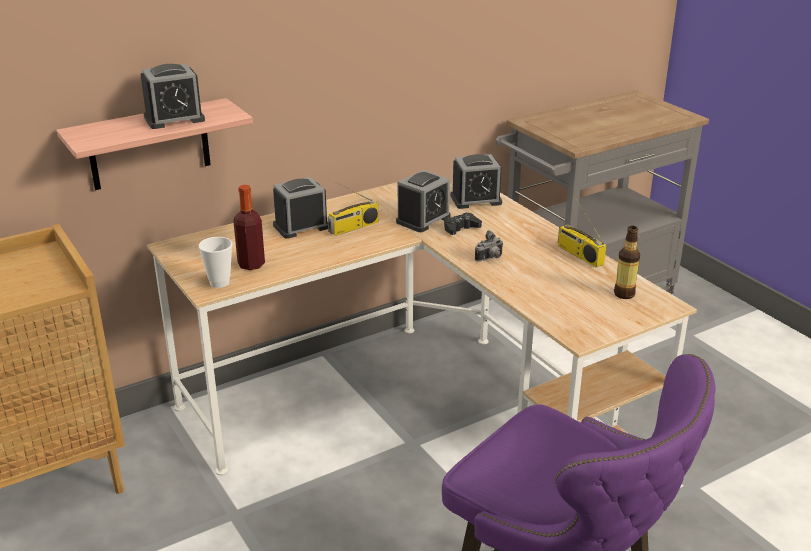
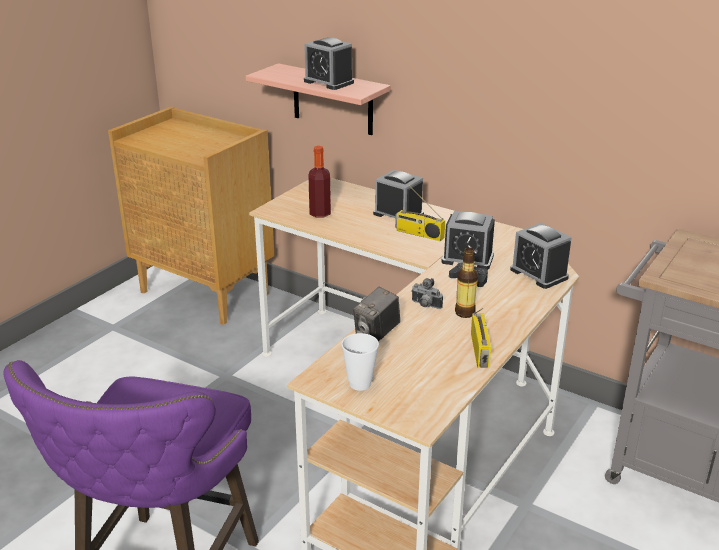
camera: 65 degrees right, 0 degrees up
cup [199,237,232,288] -> cup moved to [341,333,379,391]
radio [558,197,606,268] -> radio turned 150 degrees clockwise [471,308,491,368]
bottle [614,226,640,299] -> bottle moved to [455,247,478,318]
none -> camera [353,287,400,342]

